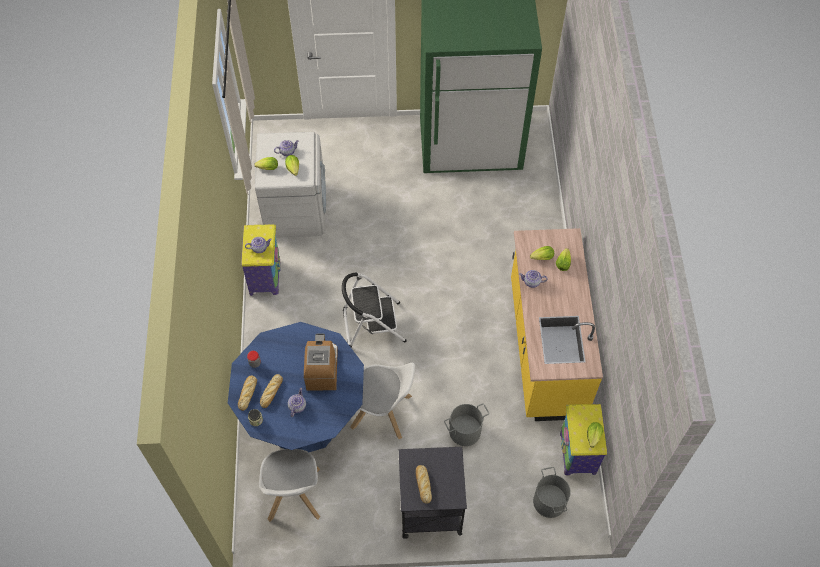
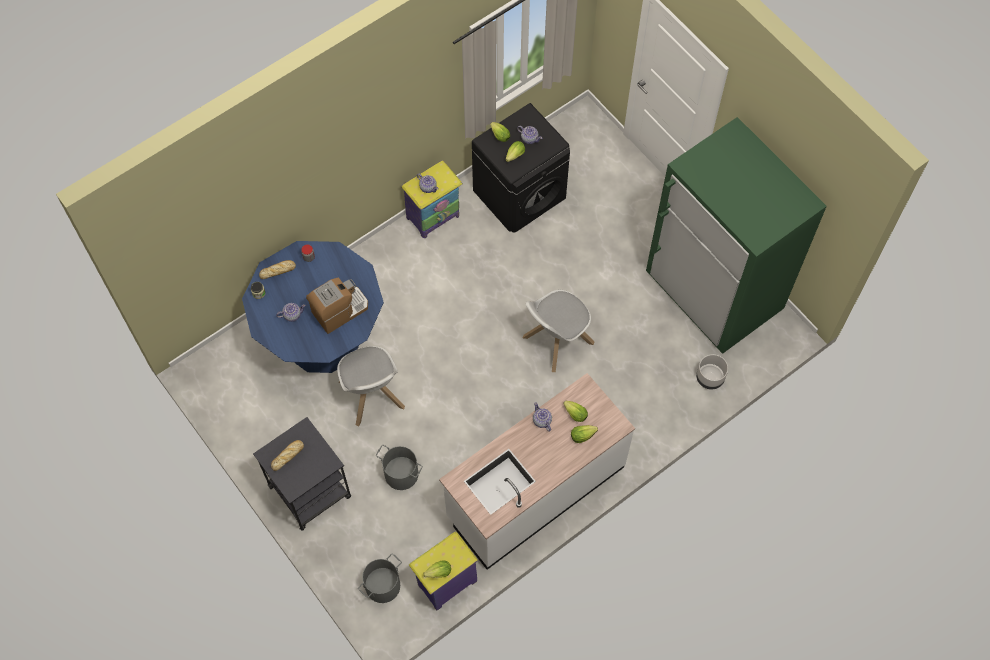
camera: 55 degrees right, 5 degrees up
white washing machine [255,132,326,238] -> black washing machine [472,103,570,233]
chair [259,449,320,522] -> chair moved to [523,290,594,372]
bread [260,374,283,408] -> none
step ladder [342,272,407,348] -> none
yellow counter [511,228,603,421] -> white counter [439,373,635,570]
none -> grey planter [696,354,728,390]

